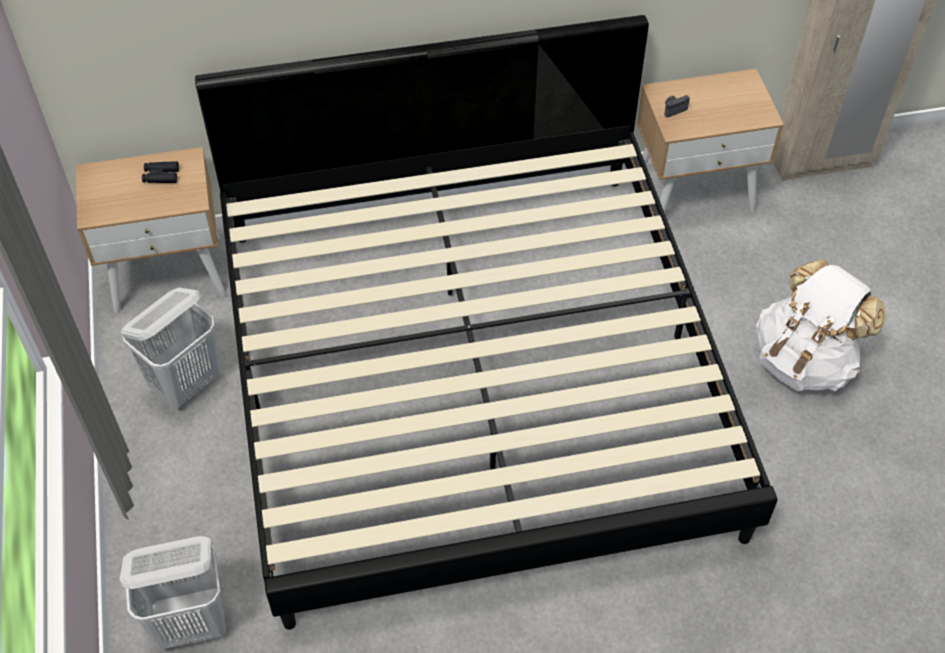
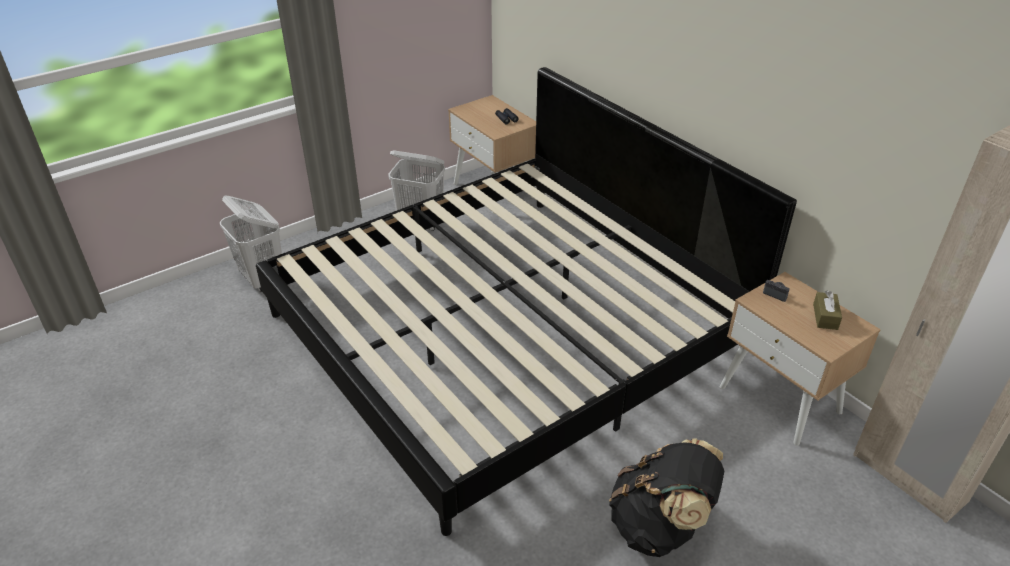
camera: 65 degrees right, 15 degrees down
white backpack [756,259,887,391] -> black backpack [609,438,724,557]
none -> brown tissue box [813,290,842,330]

